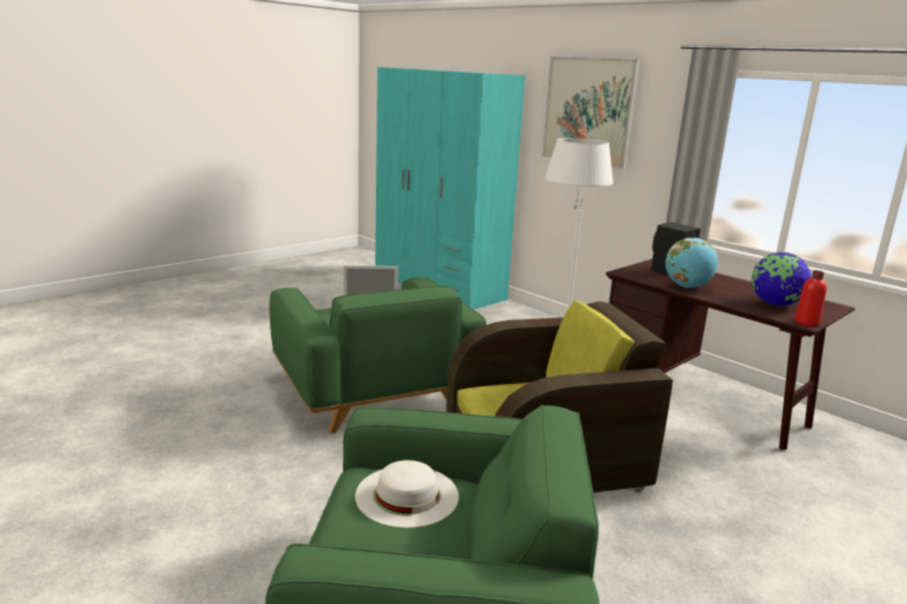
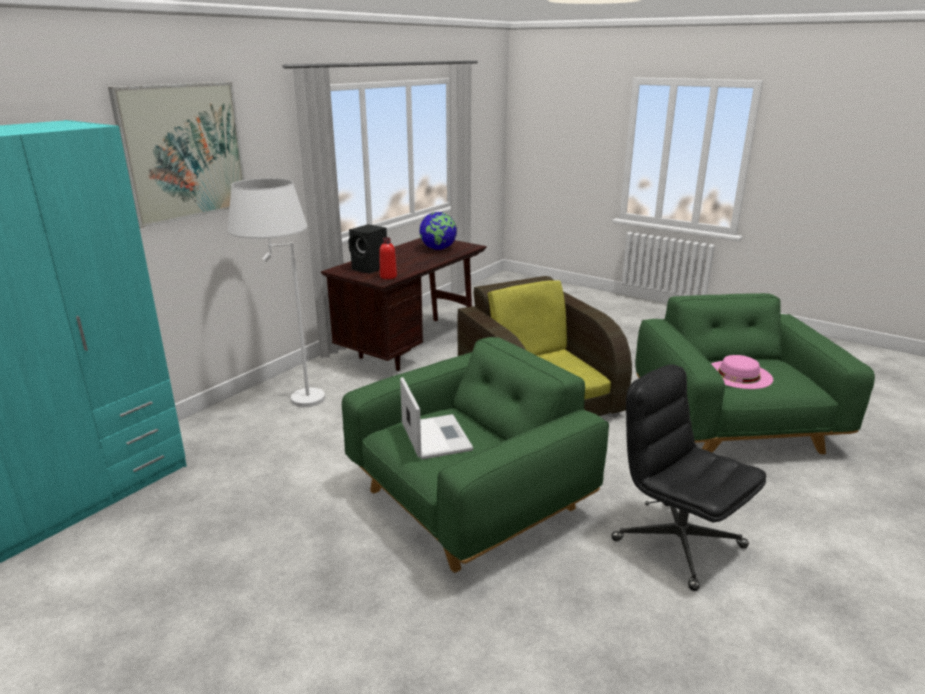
camera: 100 degrees left, 5 degrees up
white hat [355,460,459,528] -> pink hat [711,355,773,389]
globe [665,238,718,288] -> none
red bottle [795,270,827,327] -> red bottle moved to [379,237,397,279]
none -> black office chair [611,364,766,591]

